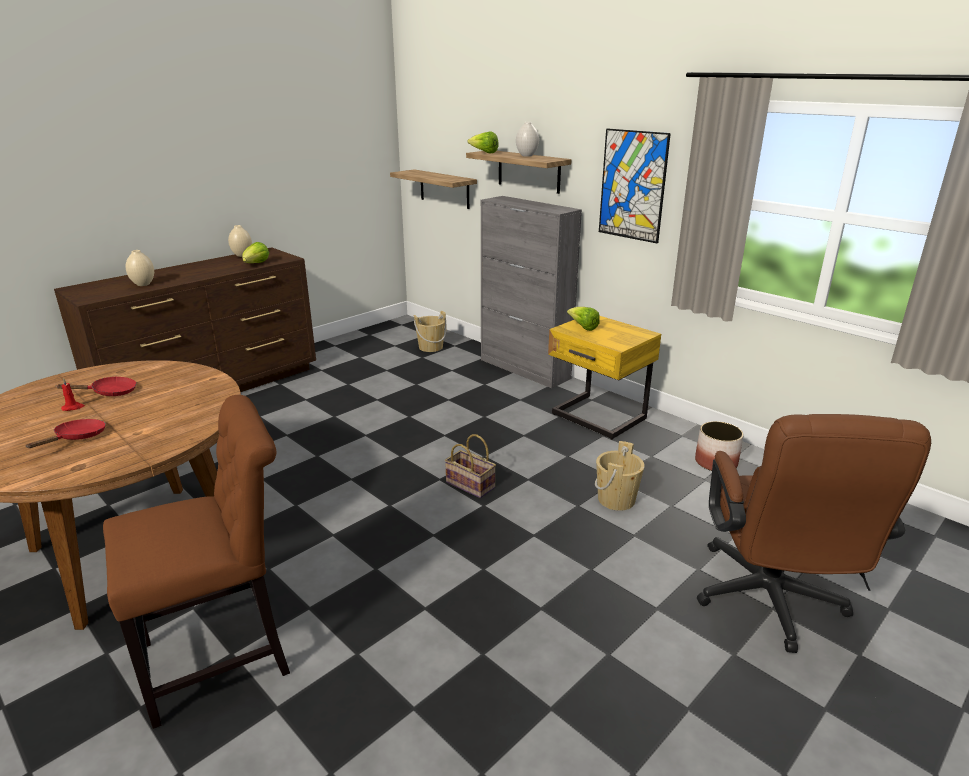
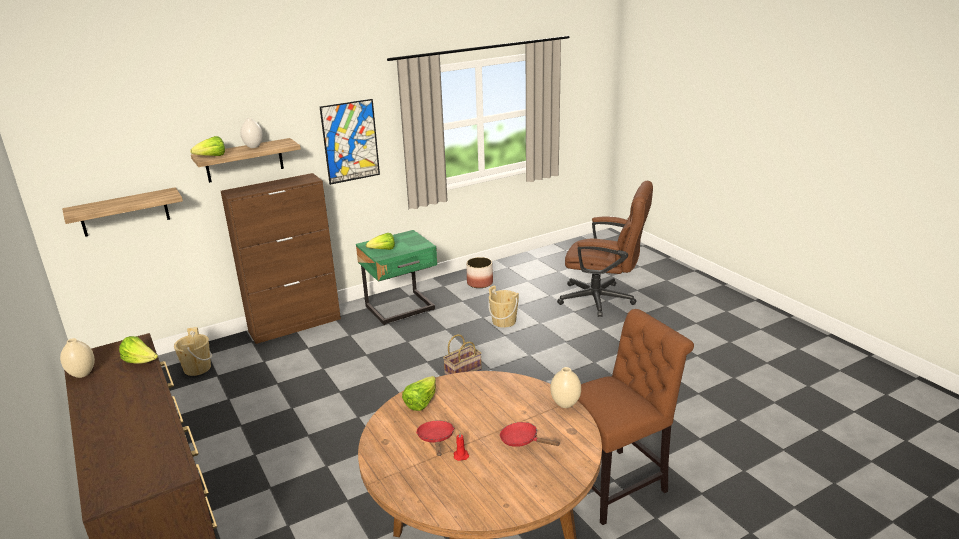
camera: 75 degrees left, 0 degrees up
brown chair [103,395,290,729] -> brown chair turned 75 degrees clockwise [578,309,694,525]
beige vase [125,250,154,286] -> beige vase moved to [550,367,581,408]
grey cabinet [481,196,582,388] -> brown cabinet [221,173,341,344]
yellow nightstand [548,316,661,440] -> green nightstand [356,230,437,325]
none -> lettuce [402,376,436,411]

